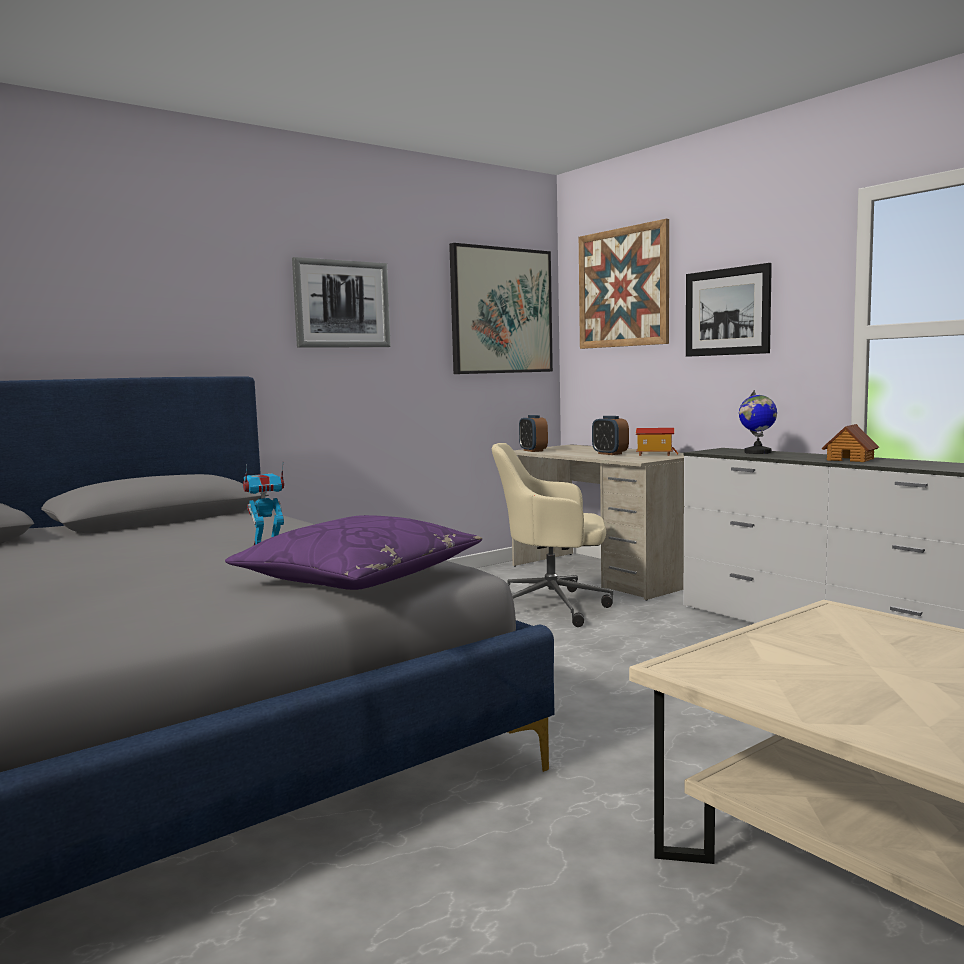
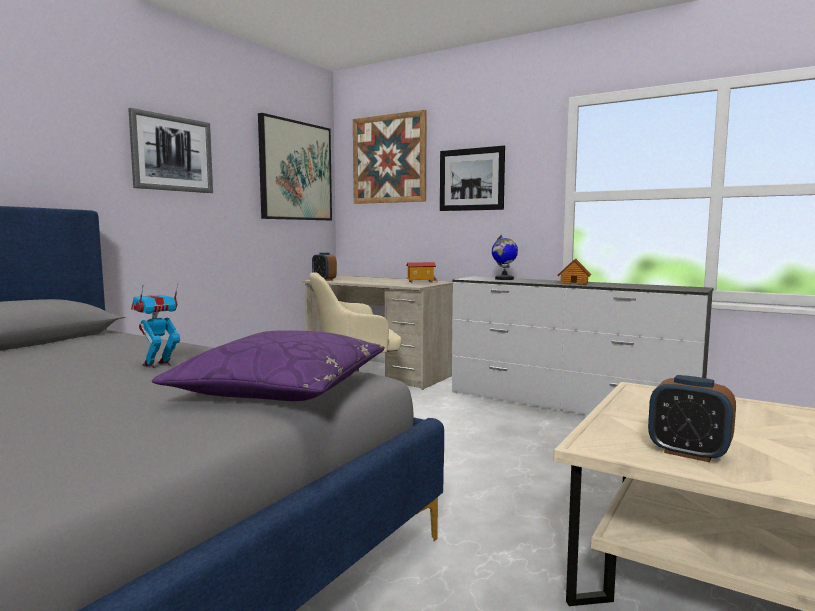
camera: 20 degrees left, 0 degrees up
alarm clock [592,416,629,455] -> alarm clock moved to [648,375,736,462]

